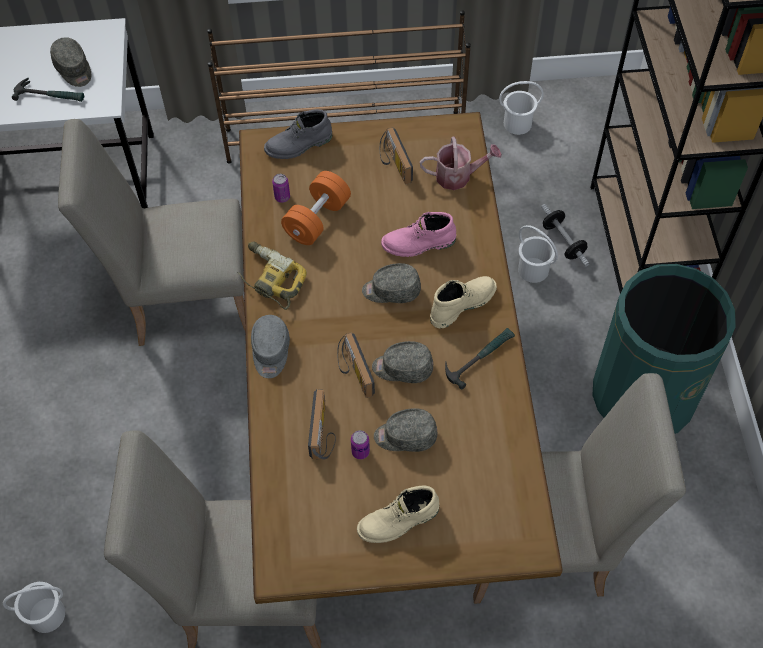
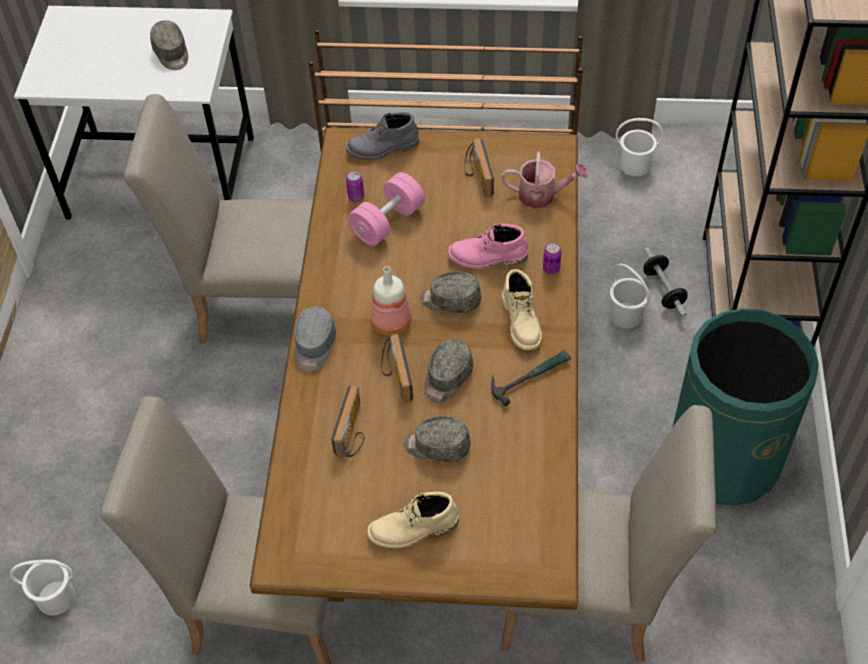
camera: 10 degrees right, 5 degrees down
hammer [12,78,84,102] -> none
power drill [237,242,307,310] -> none
orange dumbbell [281,171,351,245] -> pink dumbbell [348,172,425,246]
can [351,430,370,459] -> can moved to [543,242,562,274]
grey cap [372,341,433,383] -> grey cap turned 75 degrees counterclockwise [424,339,473,403]
beige boot [430,276,497,328] -> beige boot turned 105 degrees clockwise [501,269,542,350]
none -> bottle [370,266,412,336]

